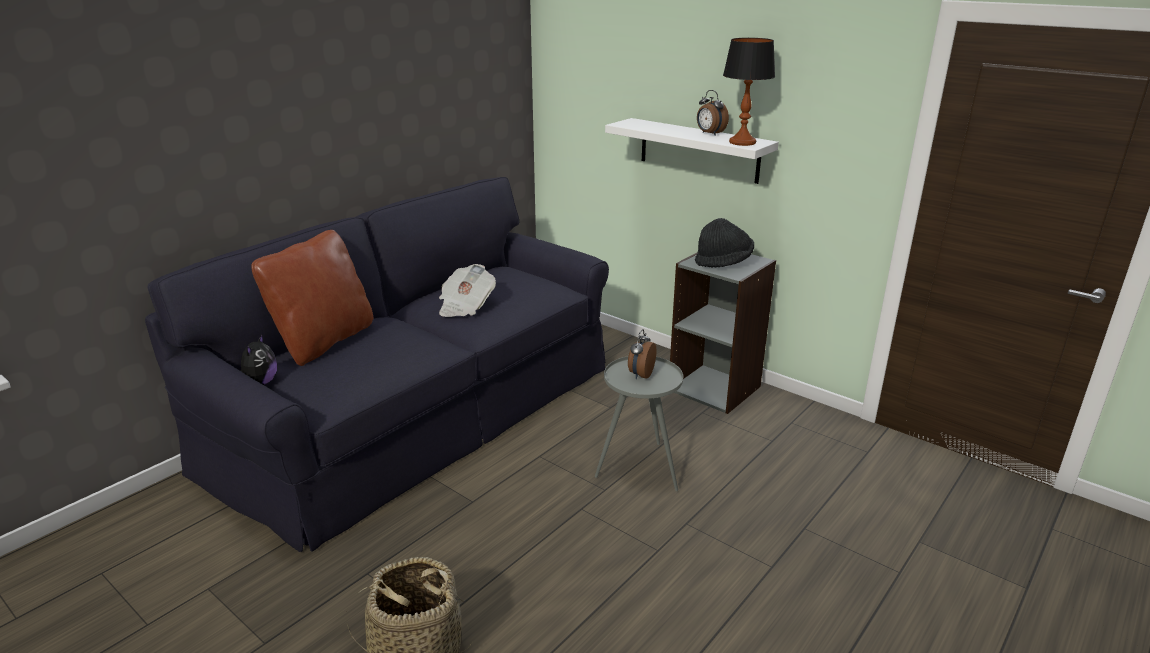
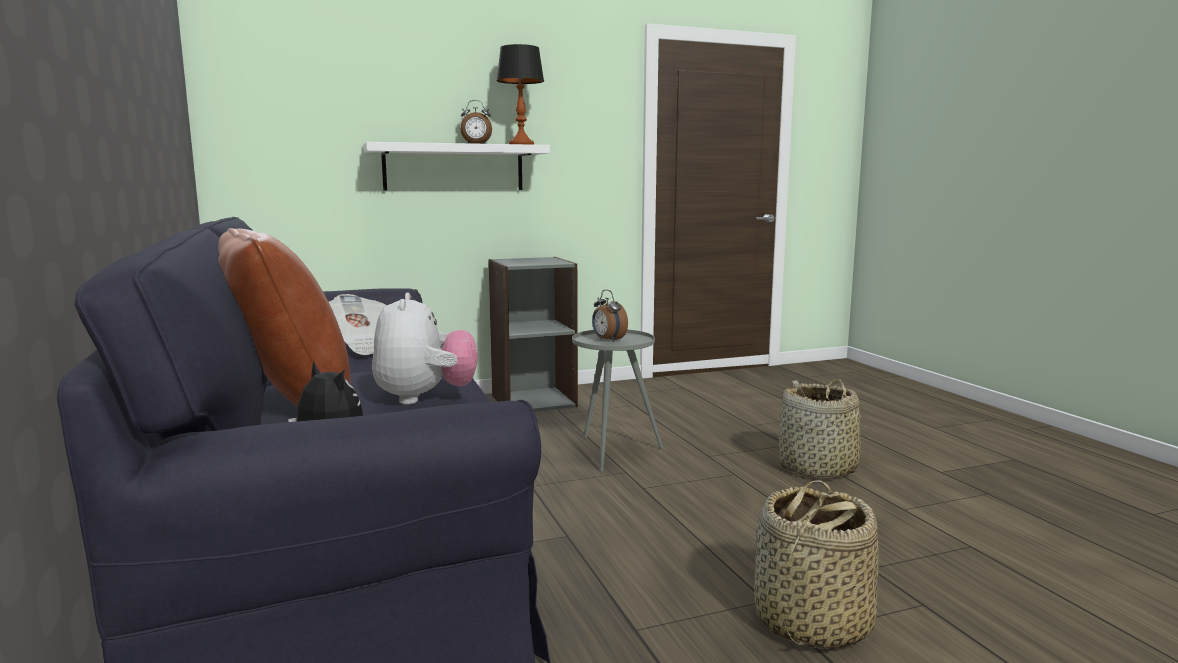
camera: 60 degrees left, 15 degrees down
black hat [695,218,754,268] -> none
none -> plush toy [372,292,477,405]
none -> basket [778,379,872,479]

